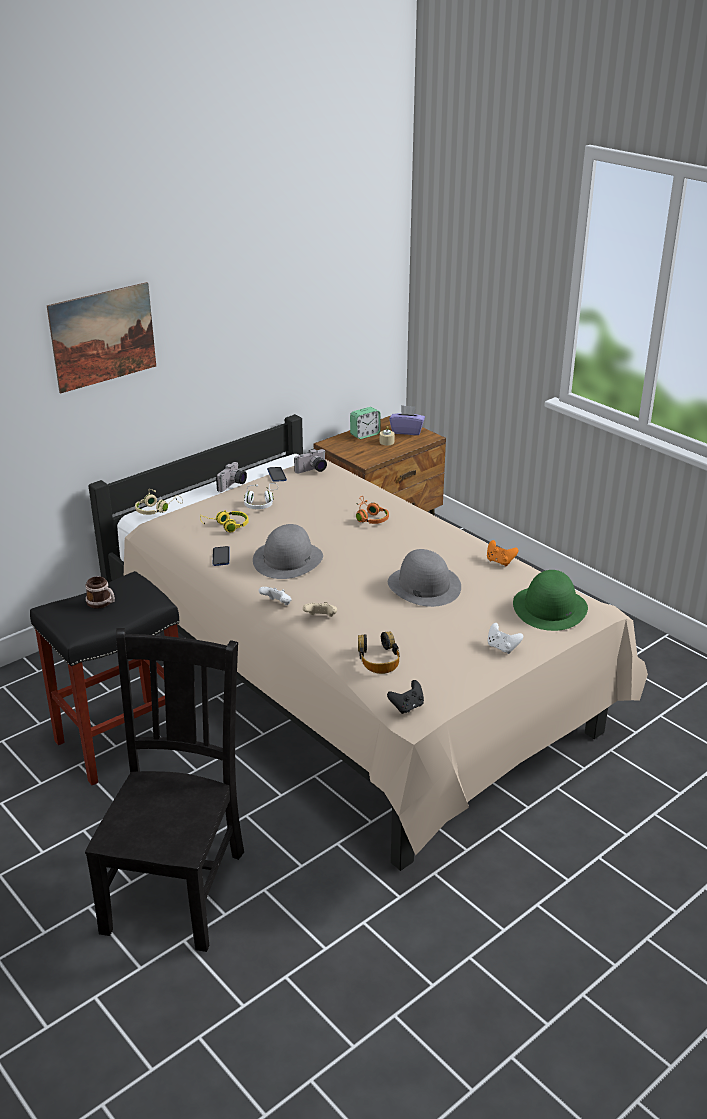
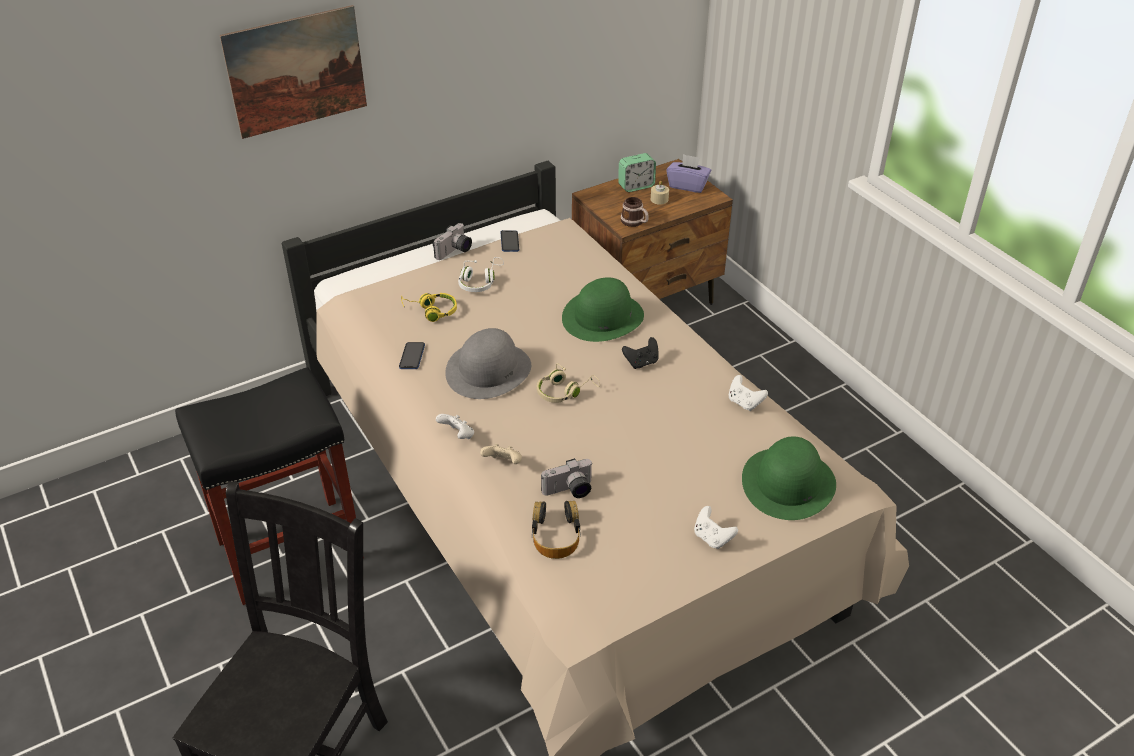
camera: 10 degrees right, 10 degrees up
mug [85,576,115,609] -> mug moved to [621,197,648,227]
beige headphones [135,489,183,515] -> beige headphones moved to [537,363,600,403]
camera [294,449,327,473] -> camera moved to [541,458,593,498]
orange headphones [356,496,389,524] -> green hat [562,277,644,342]
black game controller [387,680,424,714] -> black game controller moved to [622,337,658,369]
grey hat [388,549,461,607] -> none
orange game controller [487,540,519,566] -> white game controller [729,375,768,411]

